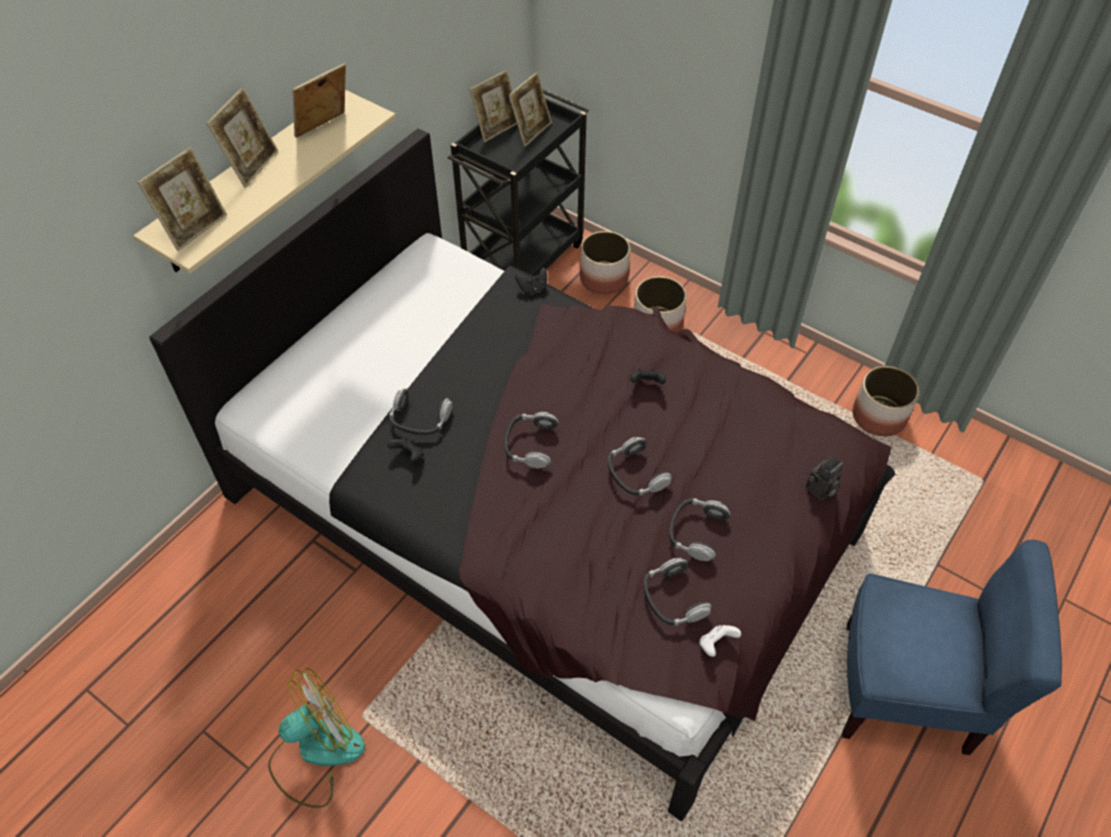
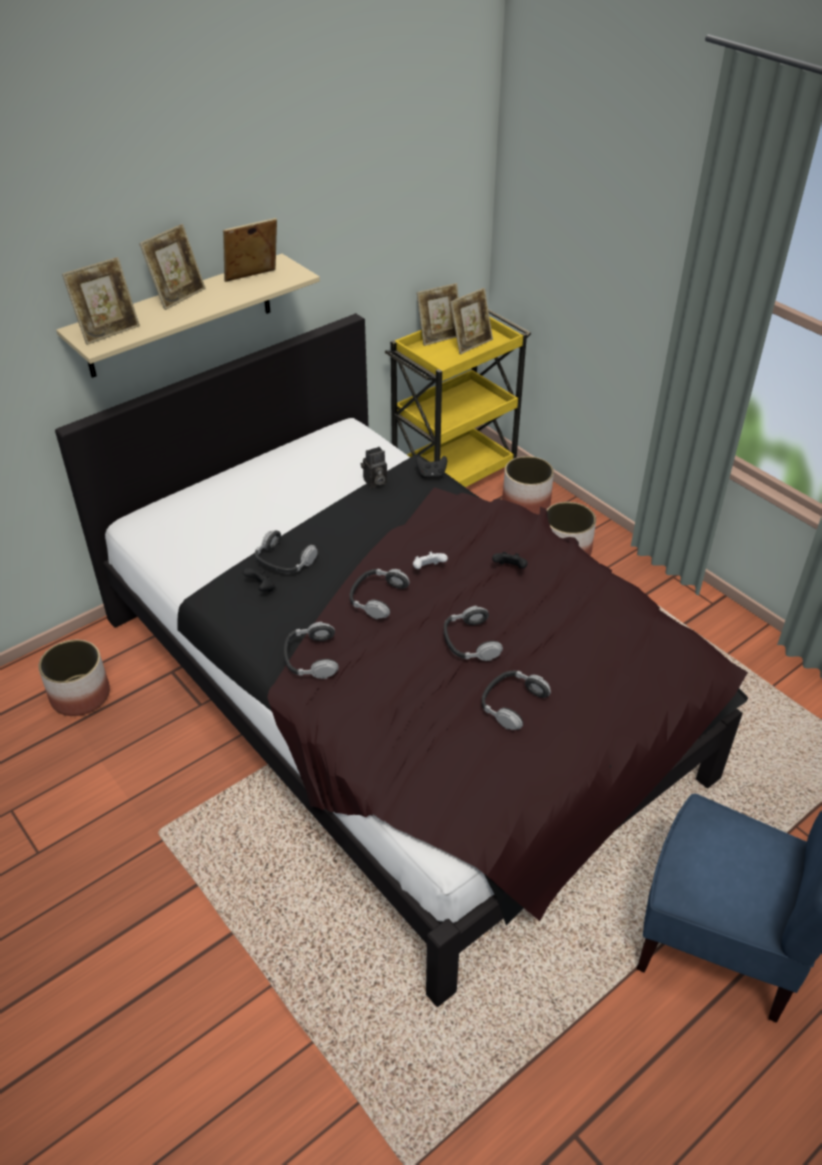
camera: 15 degrees right, 10 degrees down
fan [268,668,365,808] -> none
black cart [448,89,589,276] -> yellow cart [385,309,531,487]
headphones [643,558,712,626] -> headphones moved to [284,622,339,679]
white game controller [699,625,741,657] -> white game controller moved to [413,552,448,569]
camera [805,456,843,501] -> camera moved to [361,447,387,489]
planter [853,366,920,436] -> planter moved to [38,640,110,716]

